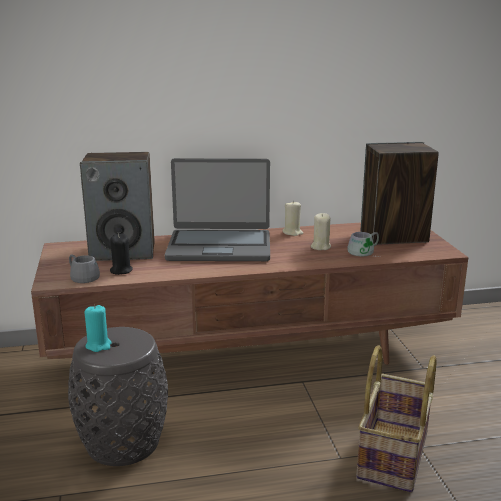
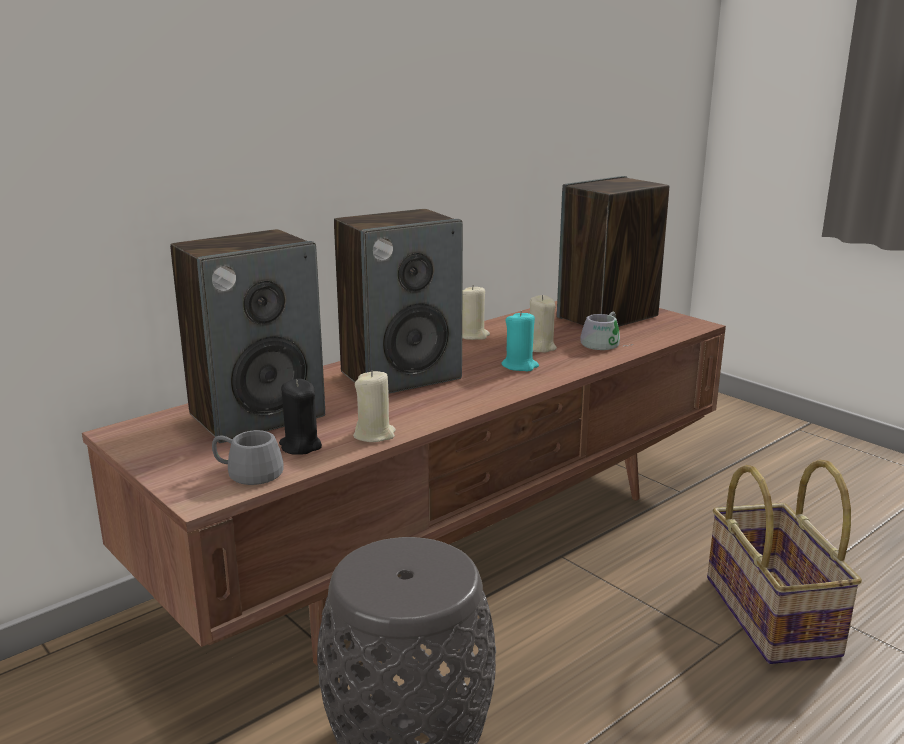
camera: 30 degrees left, 0 degrees up
turquoise candle [84,305,112,352] -> turquoise candle moved to [501,311,539,371]
laptop [165,158,270,261] -> speaker [334,209,463,394]
none -> beige candle [353,370,396,442]

